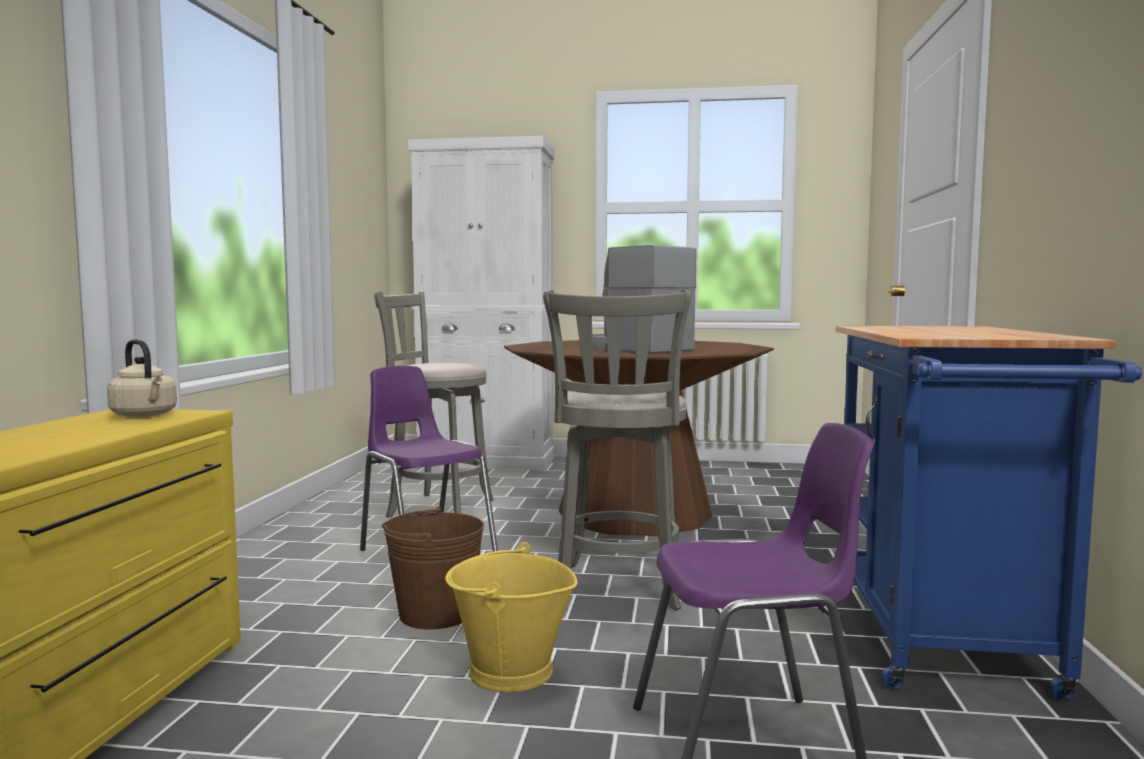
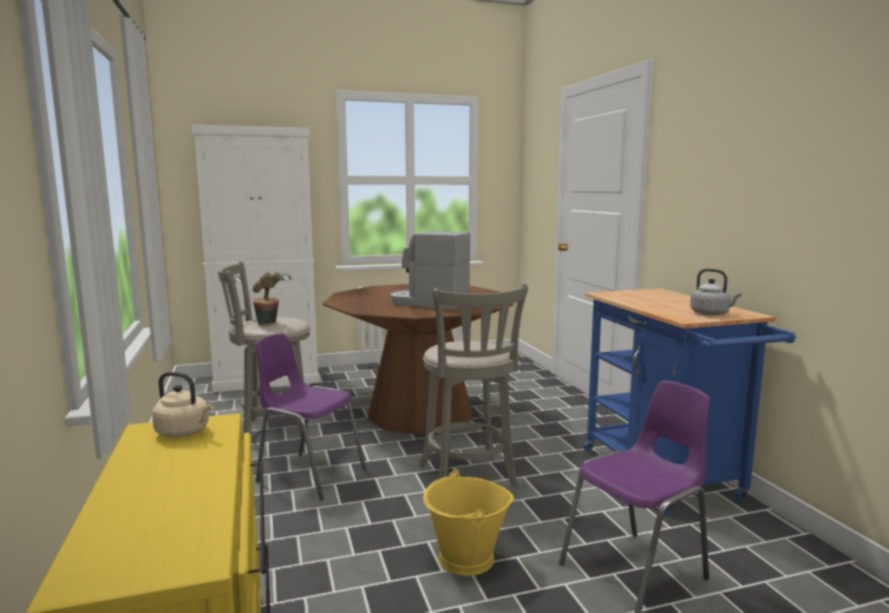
camera: 25 degrees left, 5 degrees up
brown bucket [382,507,484,629] -> none
none -> potted plant [253,272,280,325]
none -> grey kettle [690,269,742,316]

